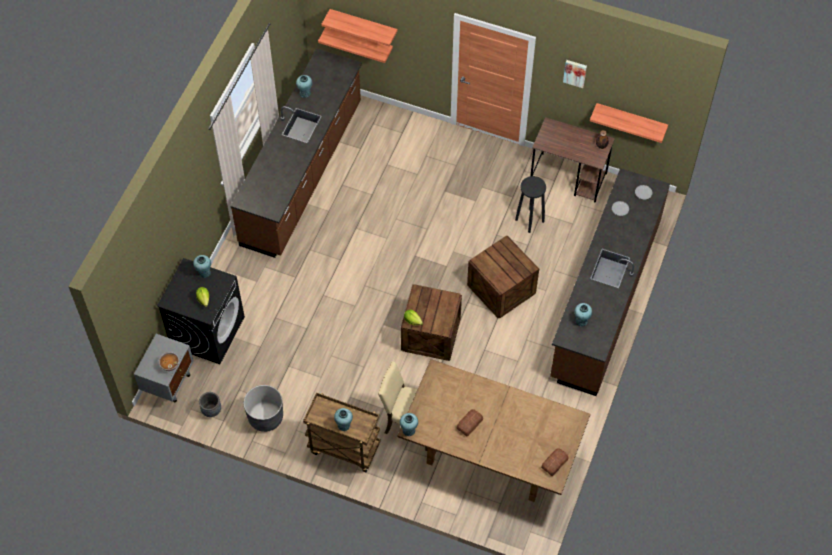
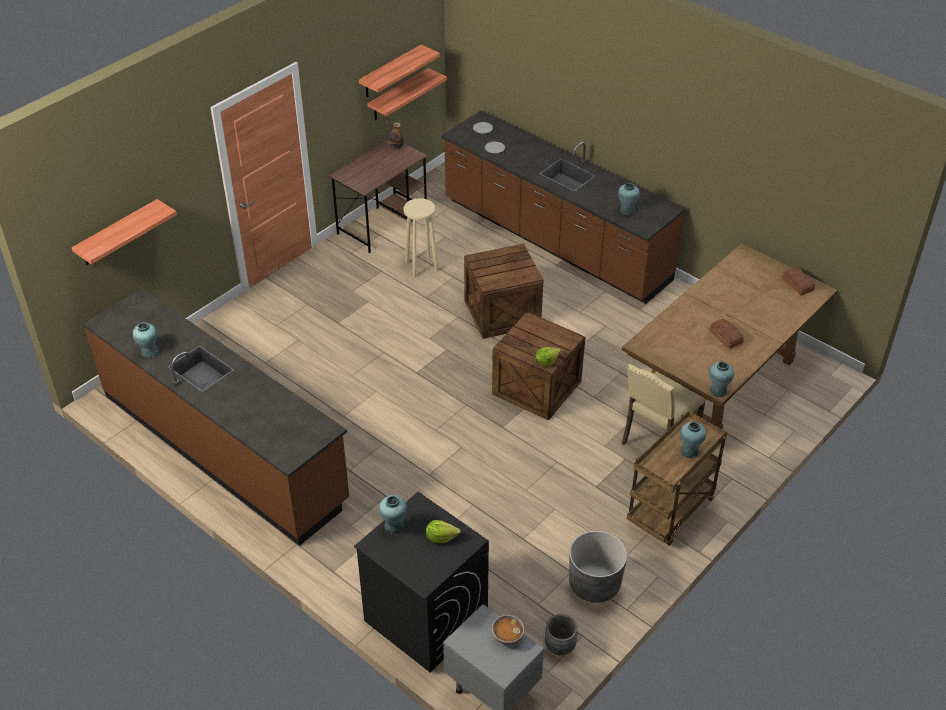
camera: 70 degrees left, 15 degrees down
shelf [318,27,393,63] -> shelf moved to [359,44,440,97]
black stool [515,176,546,233] -> beige stool [403,198,438,278]
picture [563,60,587,88] -> none

